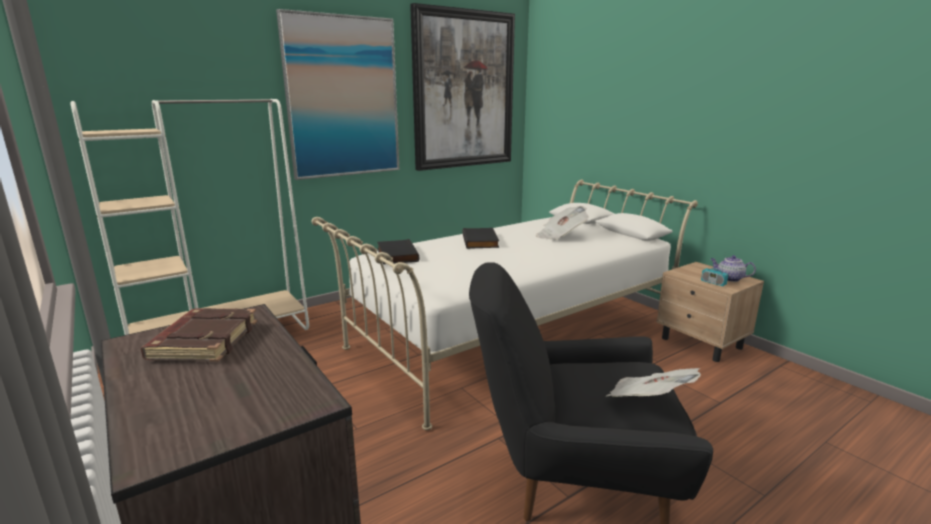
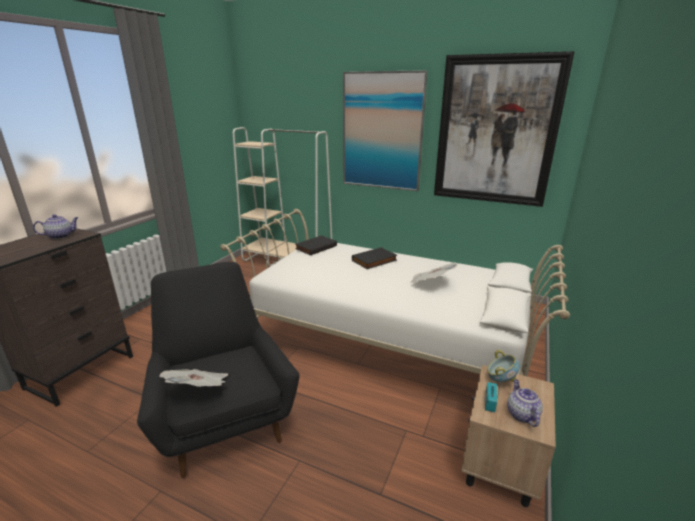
camera: 60 degrees right, 5 degrees up
brown book [141,308,257,362] -> teapot [33,214,79,239]
none -> bowl [487,350,520,382]

